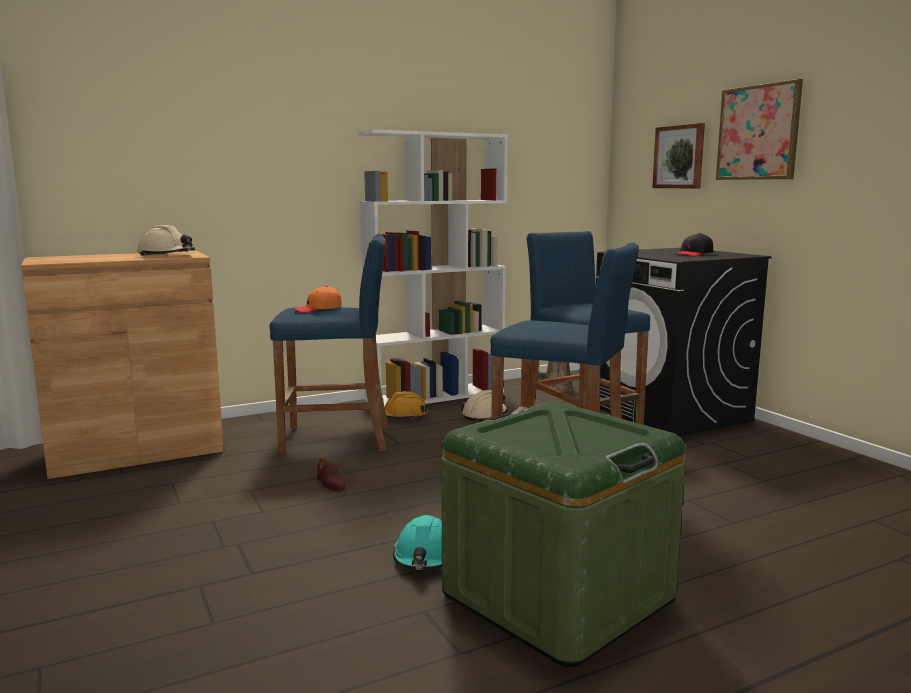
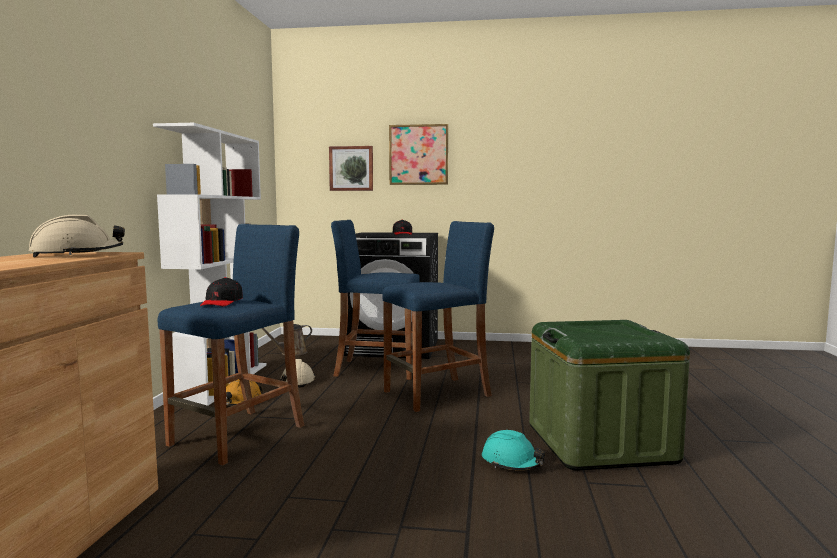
camera: 55 degrees left, 5 degrees down
orange cap [293,286,342,313] -> black cap [200,277,243,306]
brown shoe [317,458,345,492] -> none

